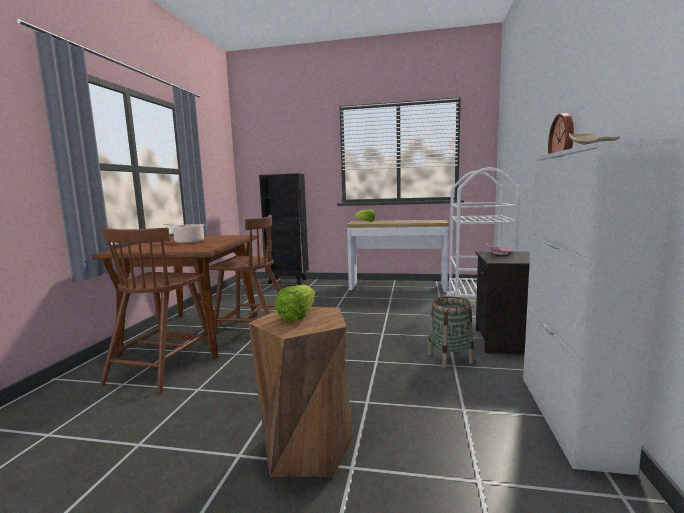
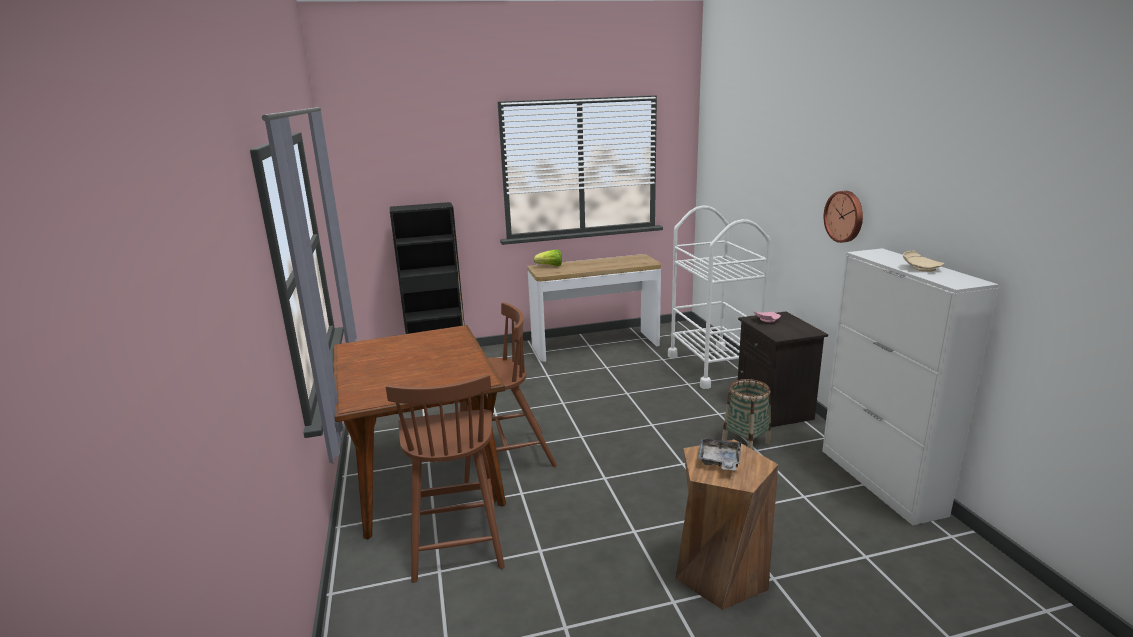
camera: 25 degrees left, 10 degrees up
cooking pot [163,223,204,243] -> none
lettuce [275,285,315,322] -> grey tray [698,438,741,470]

